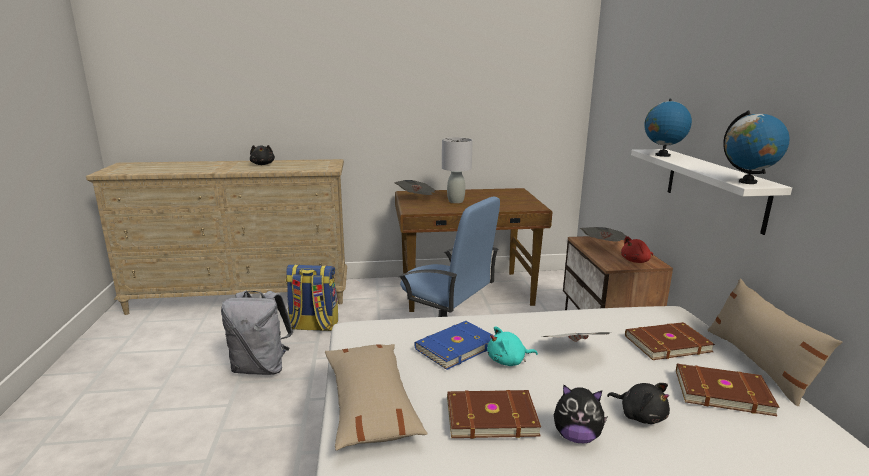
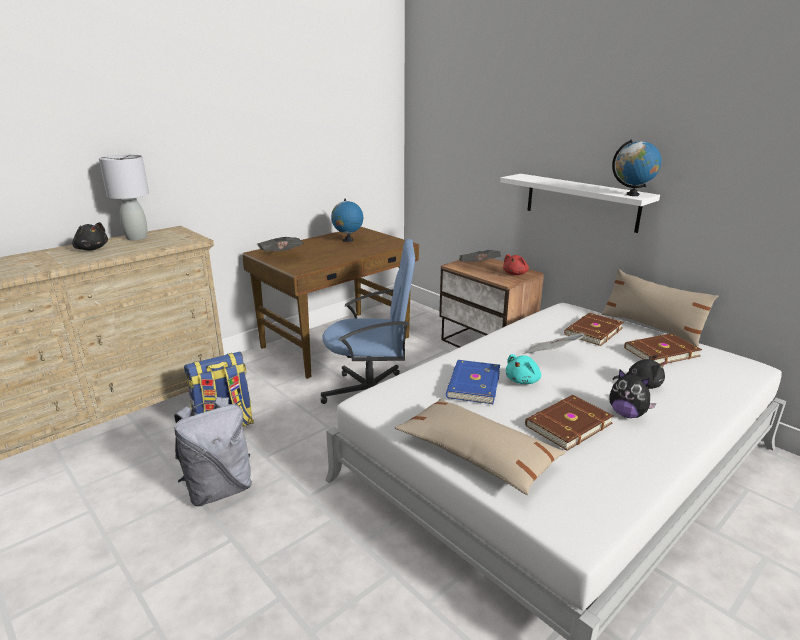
camera: 35 degrees left, 5 degrees up
grey table lamp [442,137,473,203] -> grey table lamp moved to [99,154,149,240]
plush toy [554,384,608,444] -> plush toy turned 60 degrees clockwise [609,369,656,418]
globe [645,99,692,157] -> globe moved to [331,198,363,242]

